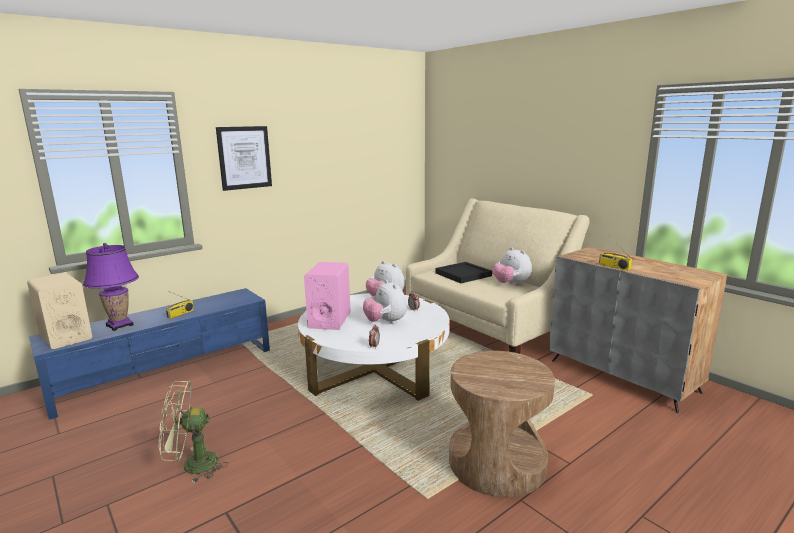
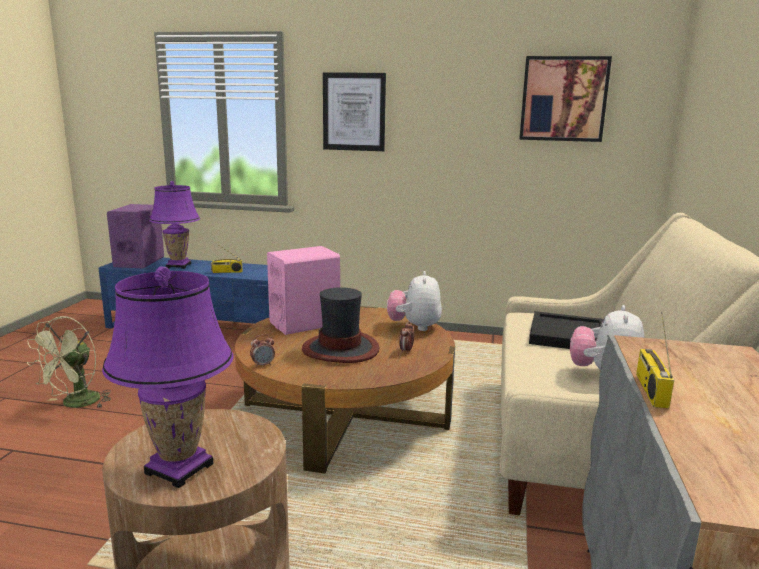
camera: 50 degrees right, 0 degrees up
beige speaker [27,273,92,349] -> purple speaker [107,204,164,268]
green fan [159,381,228,483] -> green fan turned 105 degrees counterclockwise [27,316,111,408]
white coffee table [298,293,449,401] -> brown coffee table [235,306,455,473]
plush toy [363,280,407,324] -> hat [302,287,379,363]
none -> purple table lamp [102,266,234,488]
none -> picture [519,56,612,142]

